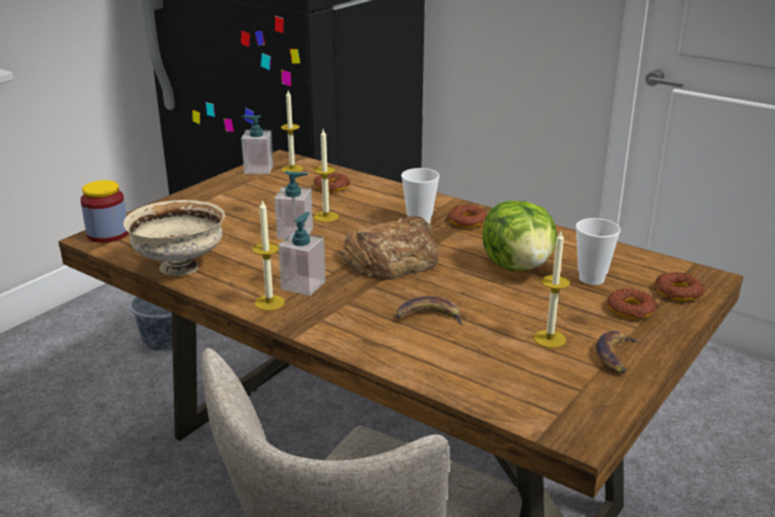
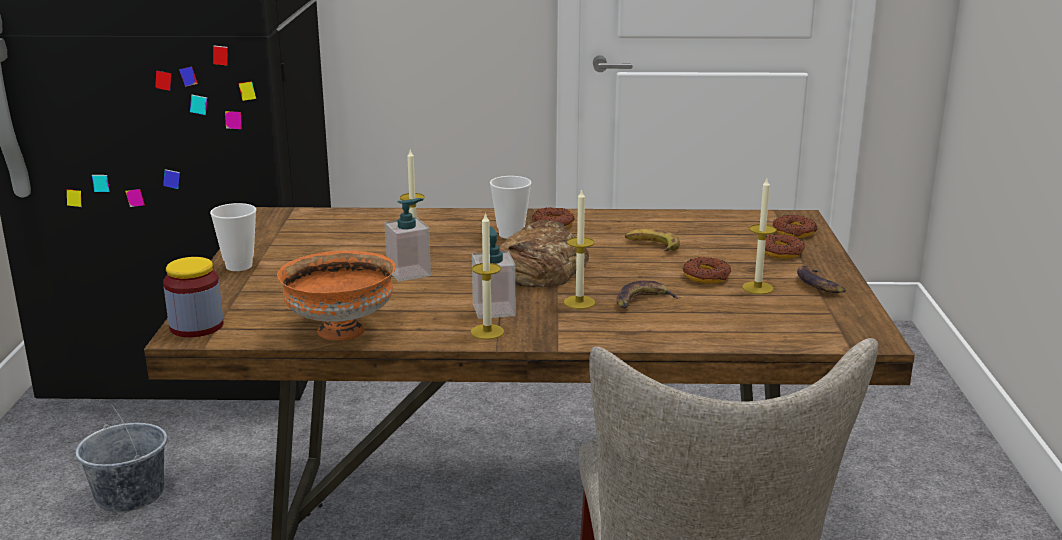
camera: 35 degrees left, 5 degrees down
beige bowl [123,200,225,276] -> orange bowl [277,251,396,340]
soap dispenser [241,115,273,174] -> none
candle [281,90,303,172] -> candle moved to [564,188,595,309]
donut [313,172,350,192] -> donut moved to [682,257,731,284]
lettuce [482,201,557,271] -> banana [625,229,680,252]
cup [576,218,620,285] -> cup moved to [210,203,256,271]

